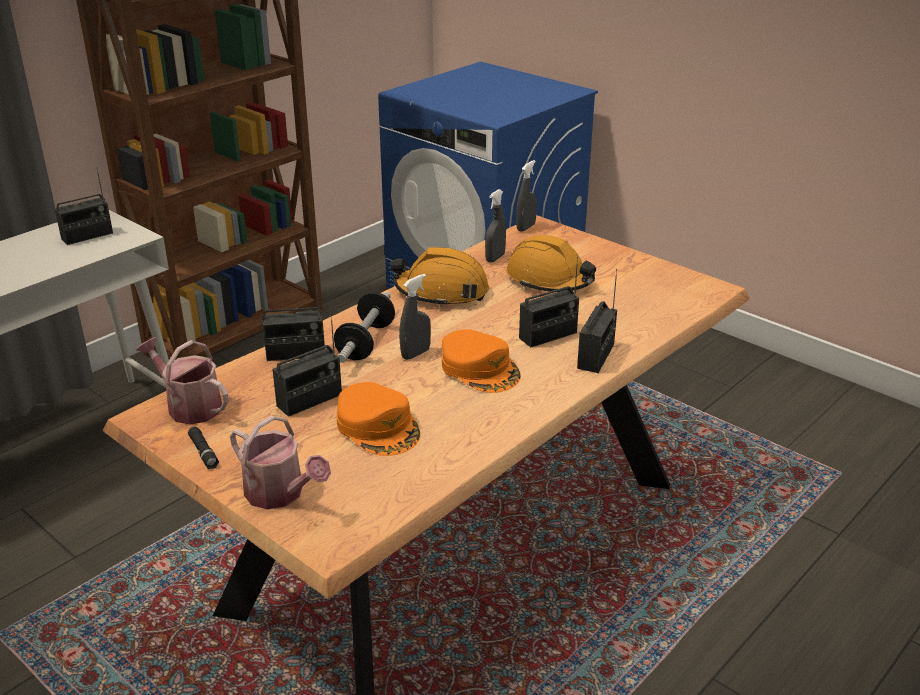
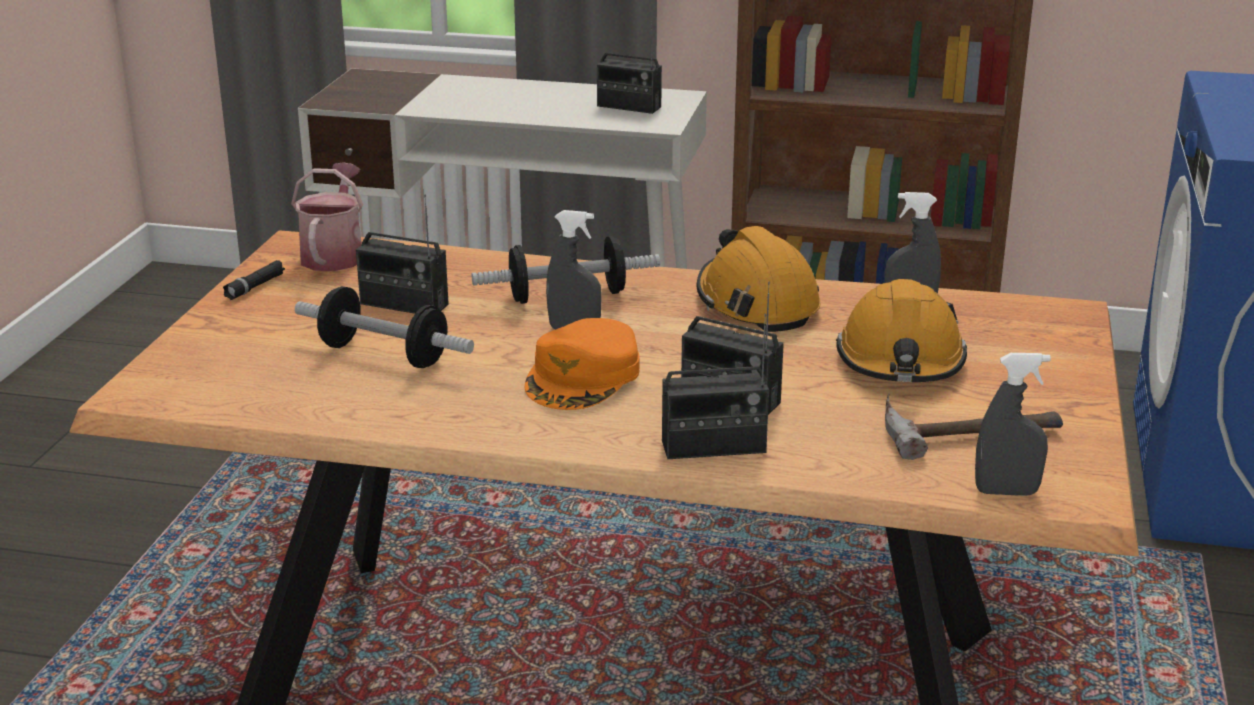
camera: 60 degrees right, 5 degrees down
watering can [230,415,331,510] -> none
radio [262,277,325,361] -> none
orange cap [337,382,420,456] -> dumbbell [295,286,474,368]
grey spray bottle [516,160,537,232] -> grey spray bottle moved to [975,353,1051,496]
none -> hammer [885,392,1063,460]

